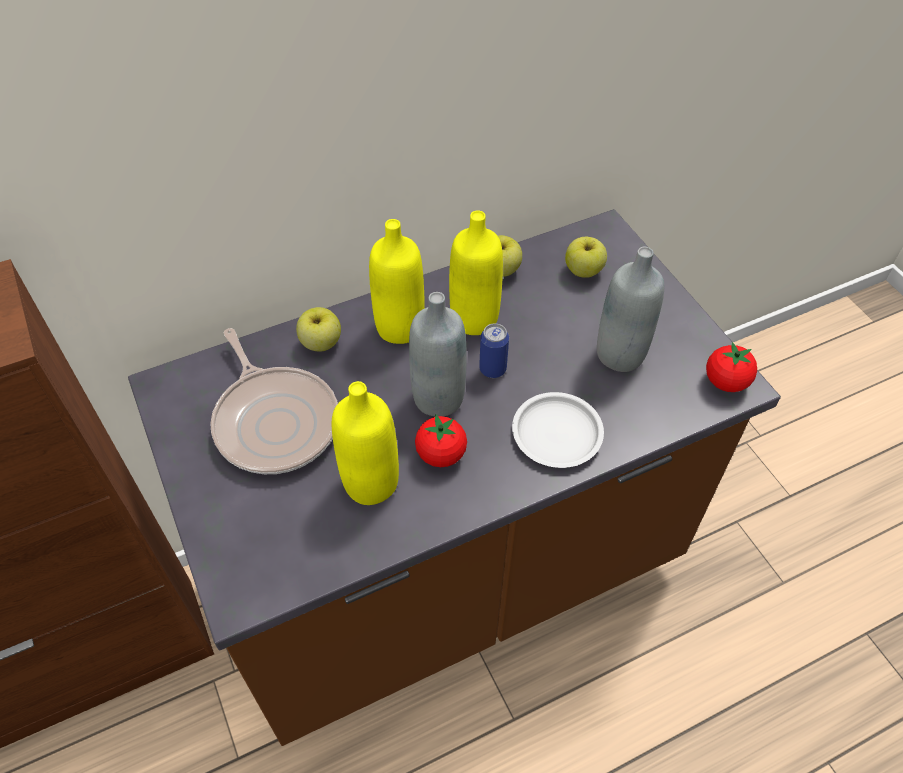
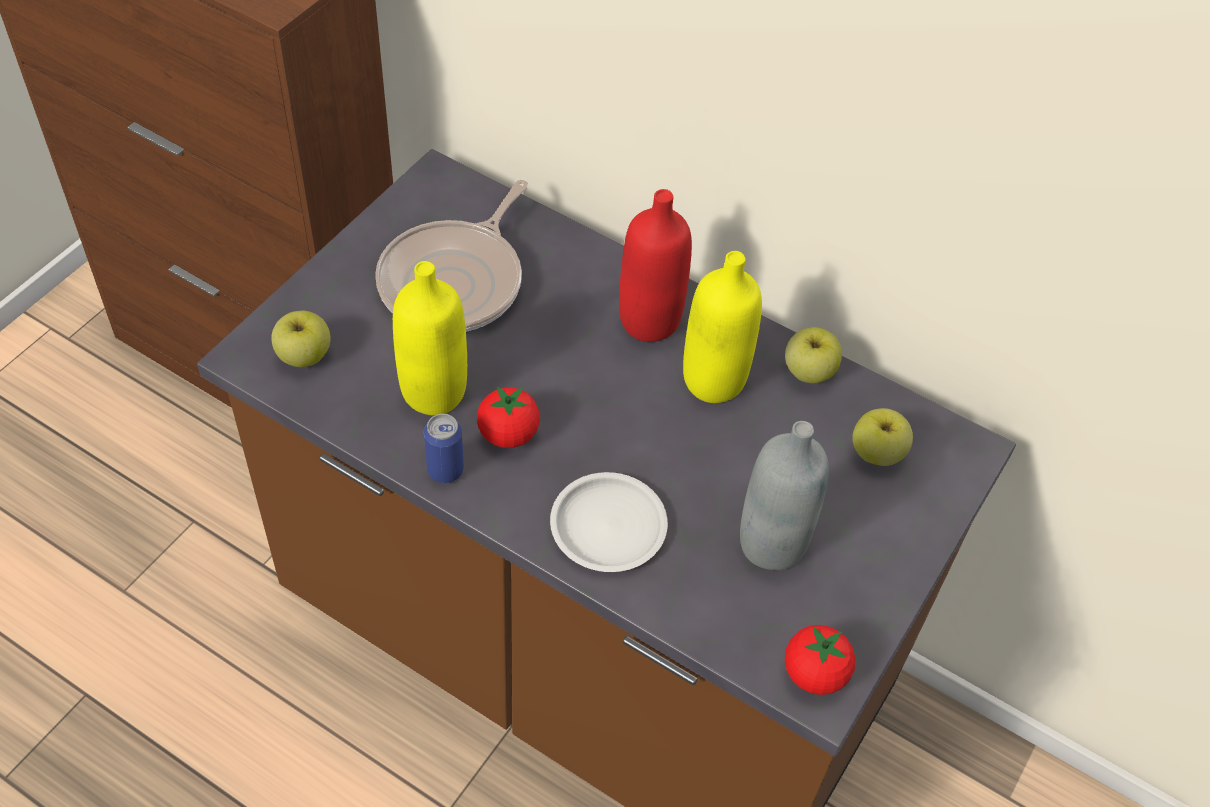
camera: 55 degrees right, 0 degrees up
apple [296,307,341,352] -> apple moved to [271,311,331,367]
yellow bottle [369,219,424,344] -> red bottle [619,189,692,342]
grey bottle [409,292,467,416] -> none
can [479,323,509,378] -> can moved to [424,414,464,483]

